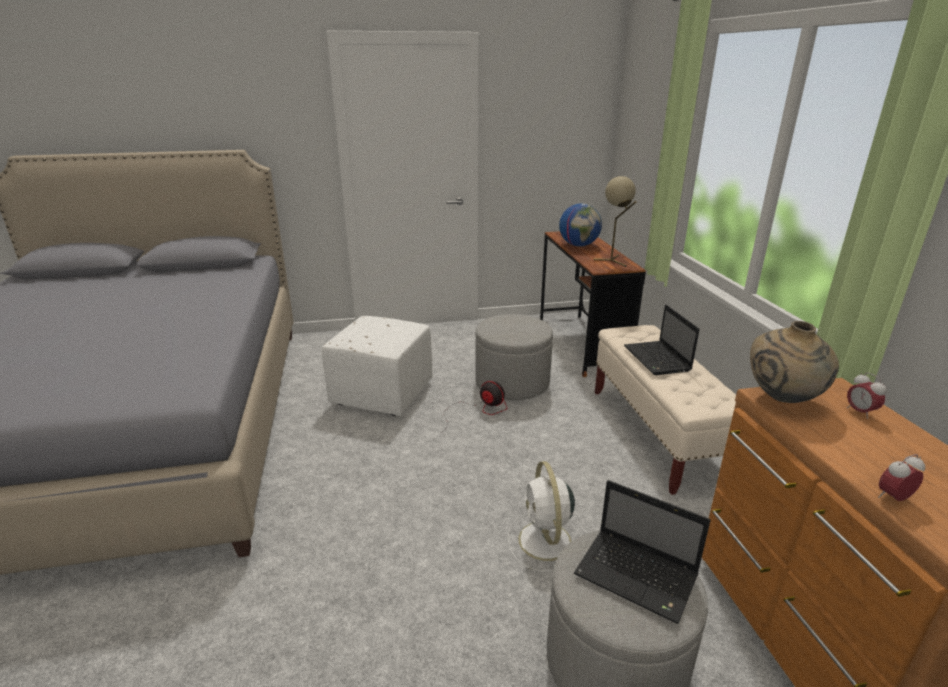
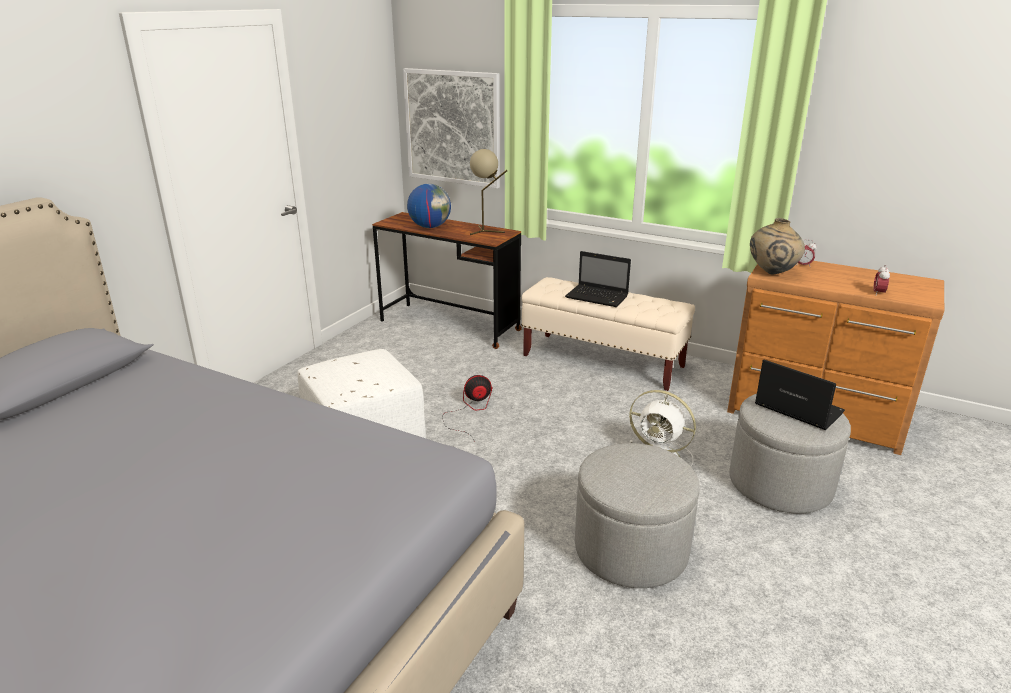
camera: 50 degrees left, 0 degrees up
grey ottoman [475,314,553,400] -> grey ottoman moved to [575,443,700,588]
laptop [574,480,711,624] -> laptop turned 120 degrees counterclockwise [755,360,845,430]
none -> picture [403,68,500,188]

